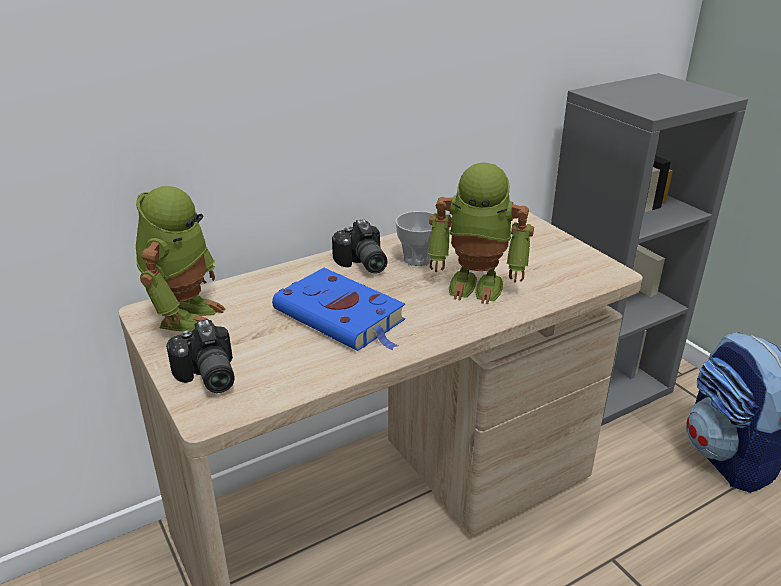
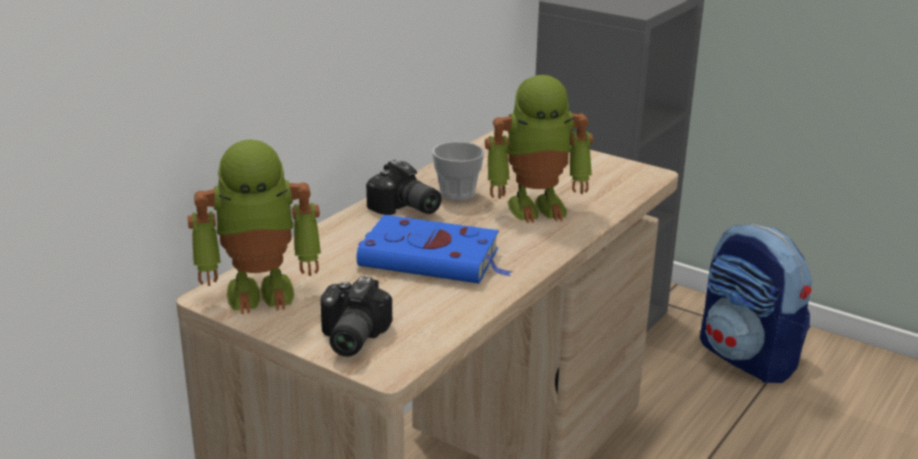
camera: 25 degrees left, 5 degrees down
toy robot [136,186,226,332] -> toy robot turned 90 degrees clockwise [188,139,321,314]
camera [166,319,235,393] -> camera turned 60 degrees clockwise [320,276,392,357]

